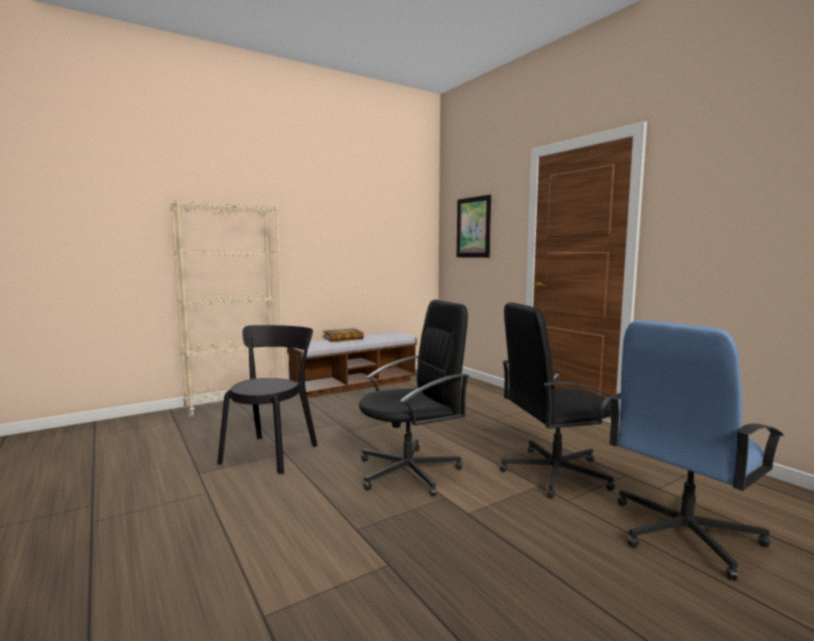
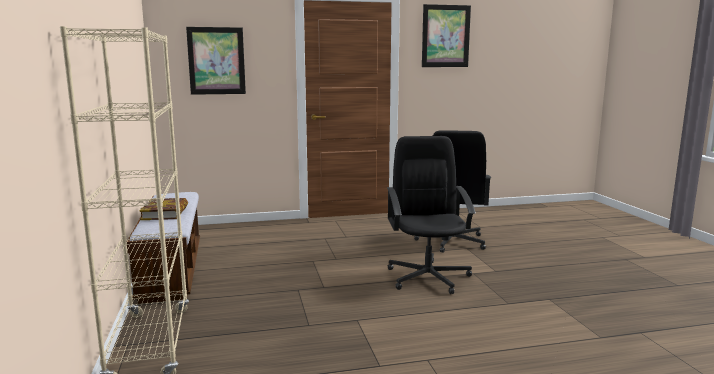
camera: 70 degrees left, 5 degrees up
black chair [217,325,318,474] -> none
blue office chair [609,320,784,580] -> none
none -> picture [422,4,471,67]

